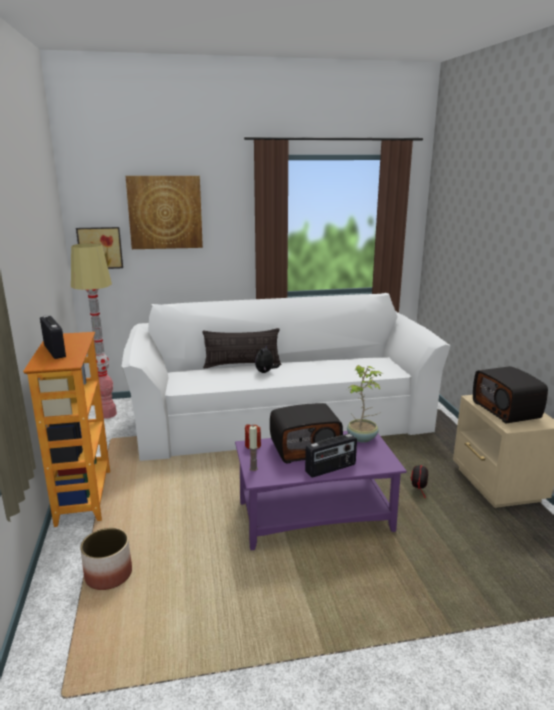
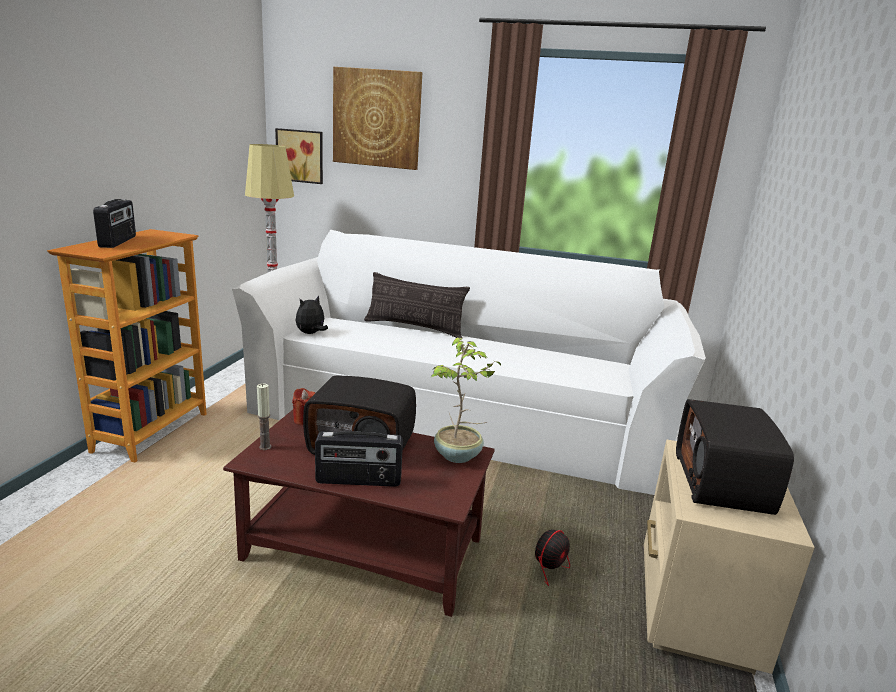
camera: 25 degrees right, 0 degrees up
planter [80,528,132,590] -> none
purple coffee table [235,431,407,550] -> brown coffee table [223,410,495,617]
plush toy [255,344,280,373] -> plush toy moved to [295,296,328,334]

